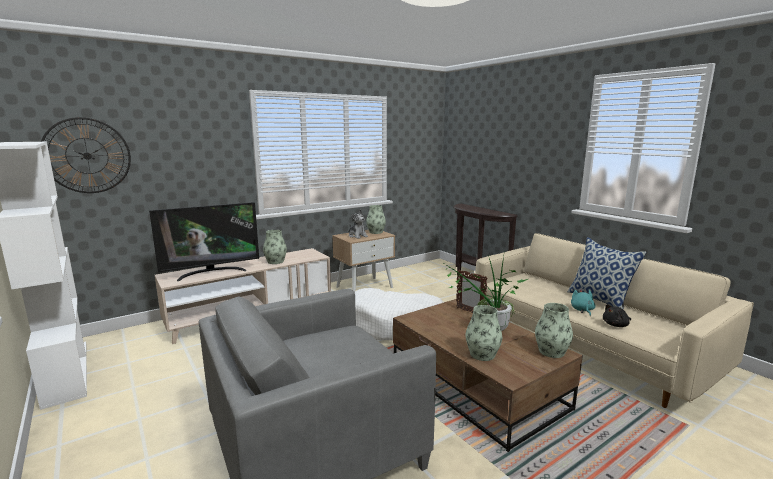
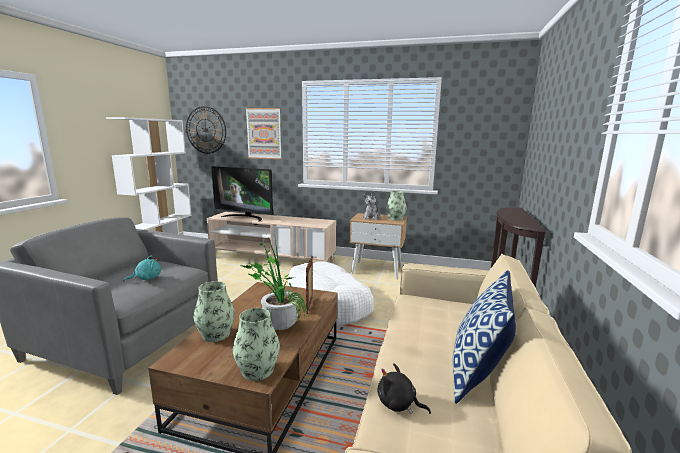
camera: 50 degrees right, 0 degrees up
vase [263,230,287,264] -> none
turquoise plush toy [571,289,596,316] -> turquoise plush toy moved to [124,255,161,282]
none -> picture [246,108,282,159]

